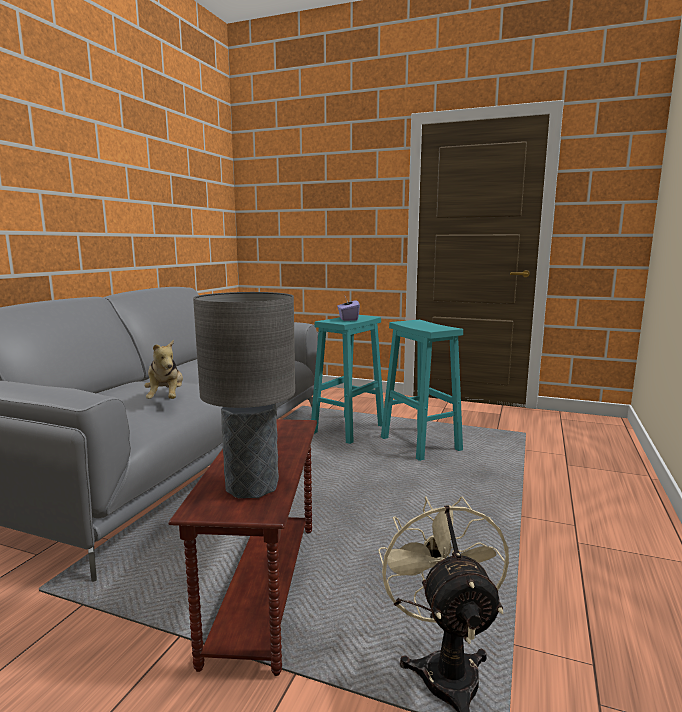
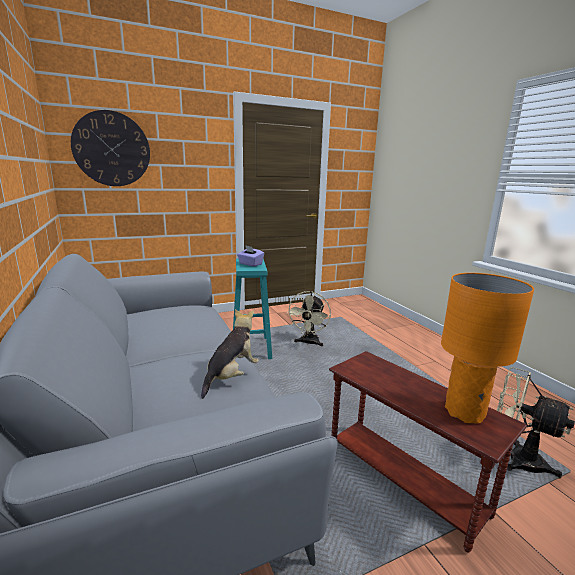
camera: 45 degrees left, 5 degrees up
plush toy [144,339,183,399] -> plush toy turned 90 degrees counterclockwise [201,309,259,399]
grey table lamp [193,292,295,498] -> orange table lamp [441,273,534,424]
turquoise stool [381,320,463,461] -> beige fan [286,291,331,346]
none -> wall clock [71,110,150,186]

